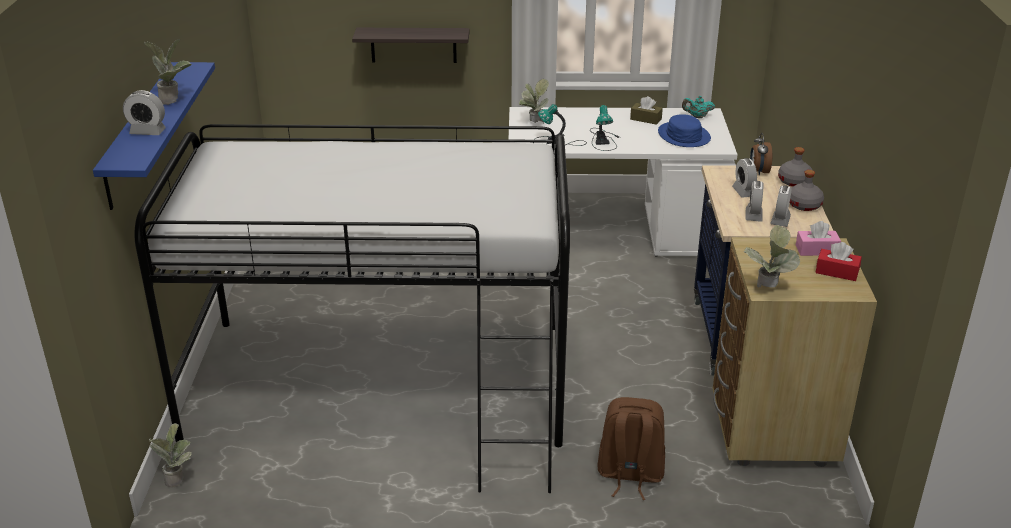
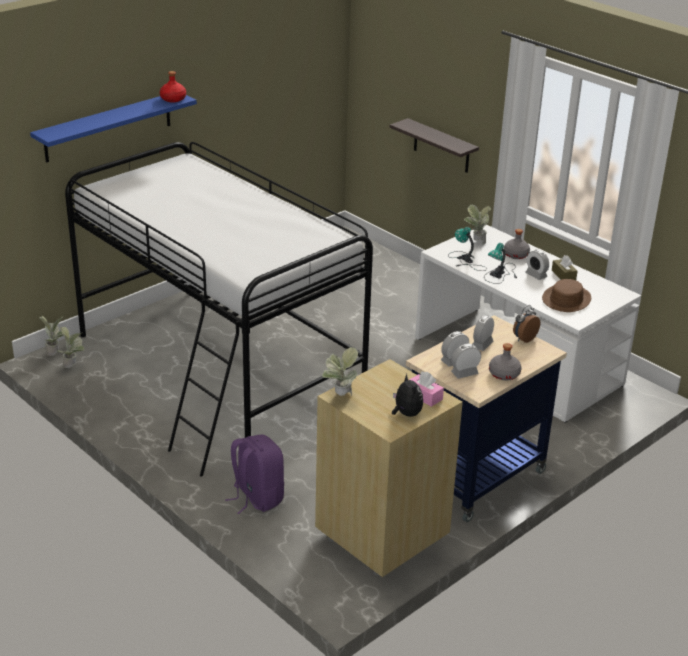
camera: 45 degrees right, 0 degrees up
alarm clock [123,90,166,135] -> alarm clock moved to [525,249,549,280]
potted plant [144,39,192,105] -> potted plant moved to [57,327,85,368]
brown backpack [598,397,665,500] -> purple backpack [225,435,284,514]
blue hat [658,114,711,147] -> brown hat [542,279,591,312]
turquoise teapot [682,96,715,118] -> none
grey bottle [778,147,812,187] -> grey bottle moved to [504,229,530,259]
red tissue box [815,242,862,281] -> plush toy [392,374,423,417]
none -> red bottle [160,71,186,102]

